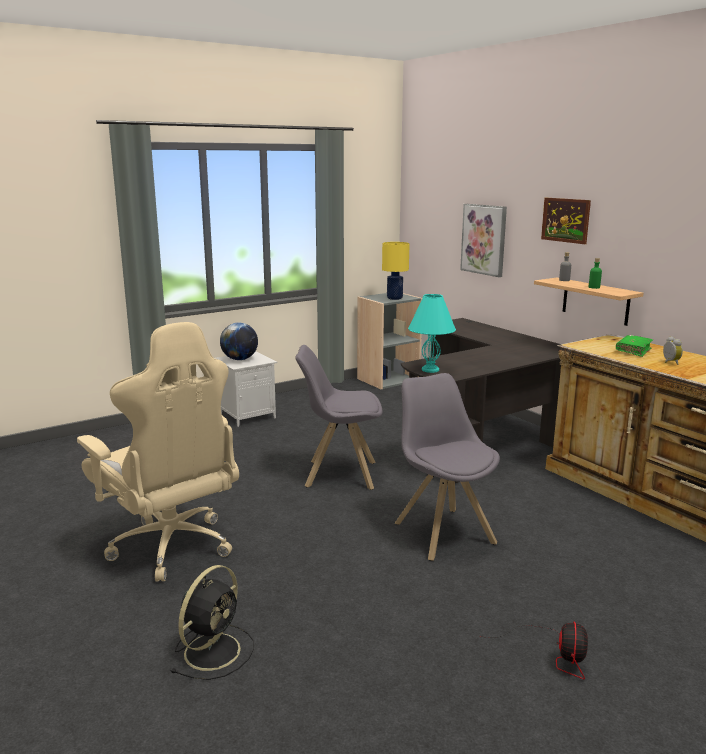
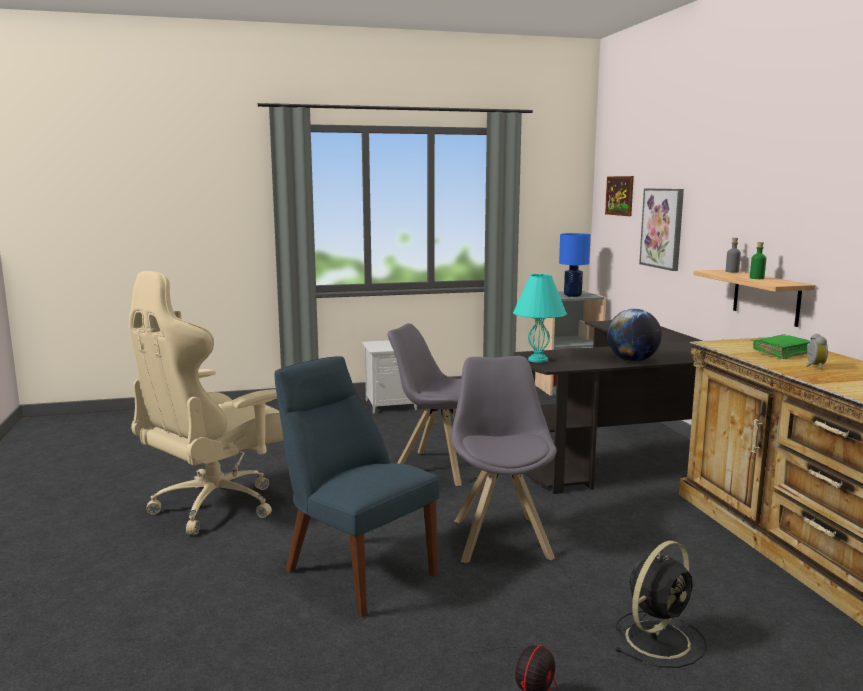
camera: 20 degrees right, 5 degrees down
beige office chair [77,322,239,582] -> beige office chair turned 60 degrees clockwise [129,271,284,535]
black fan [170,565,254,680] -> black fan moved to [614,541,707,668]
globe [220,323,258,360] -> globe moved to [607,309,662,361]
yellow table lamp [382,242,410,300] -> blue table lamp [559,233,591,297]
picture [541,198,591,244] -> picture moved to [605,176,634,216]
none -> blue chair [275,356,439,617]

